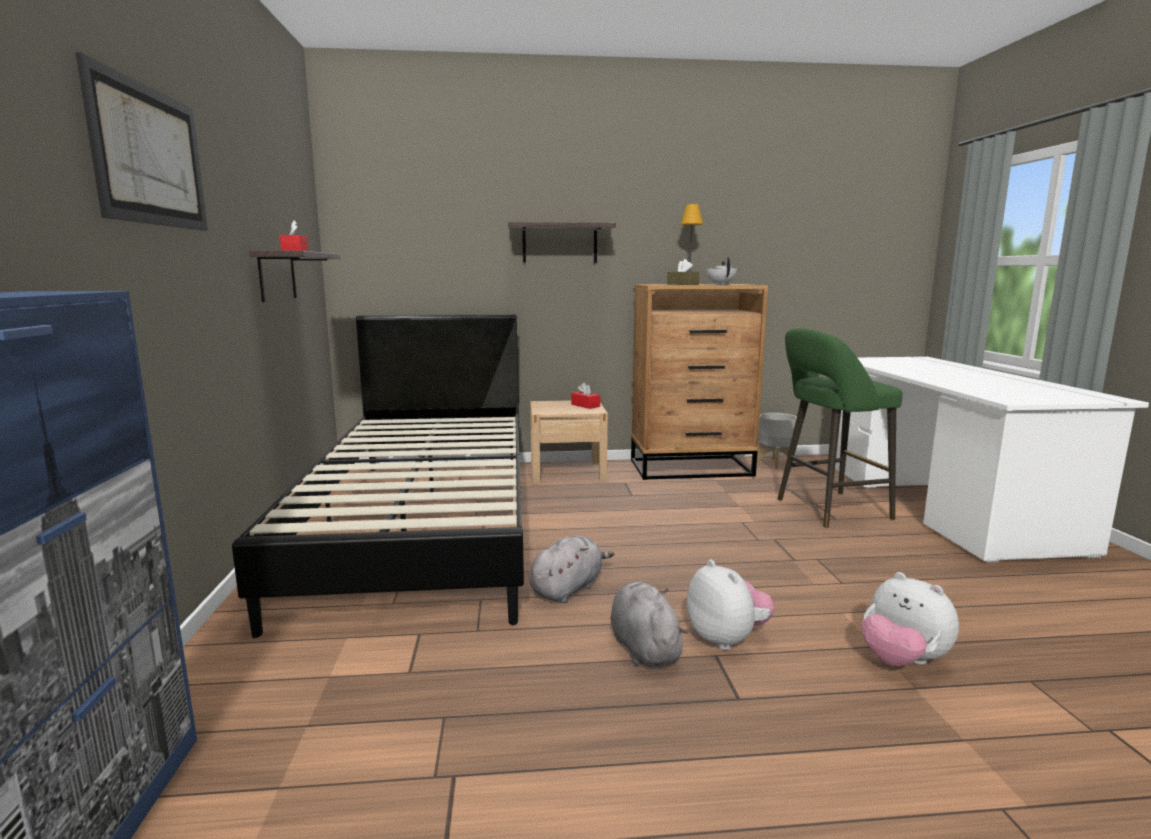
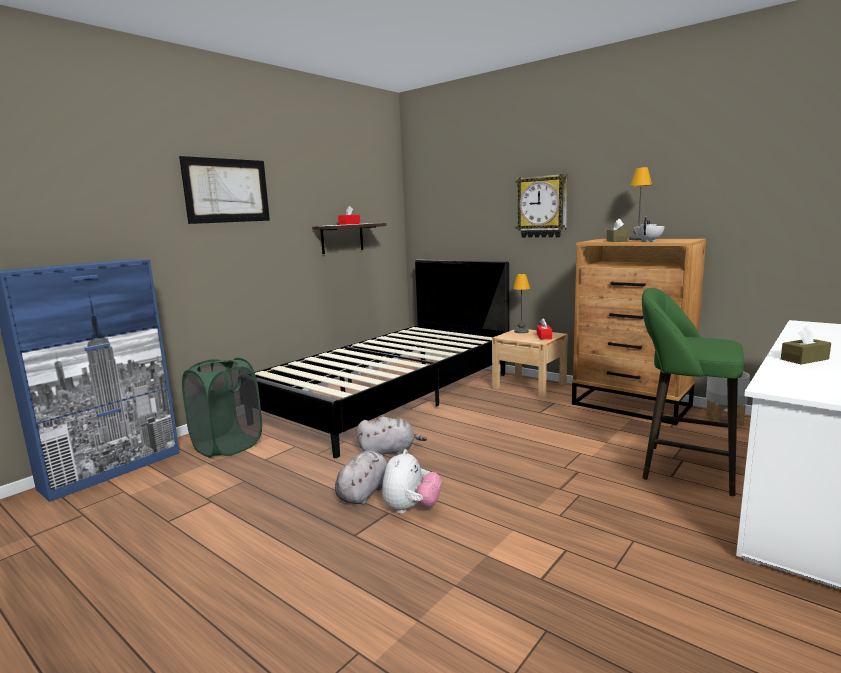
camera: 45 degrees right, 0 degrees up
shelf [508,222,616,262] -> wall clock [516,174,568,238]
plush toy [862,572,959,666] -> none
none -> green laundry basket [182,358,262,458]
none -> table lamp [513,274,530,333]
none -> brown tissue box [781,326,831,364]

